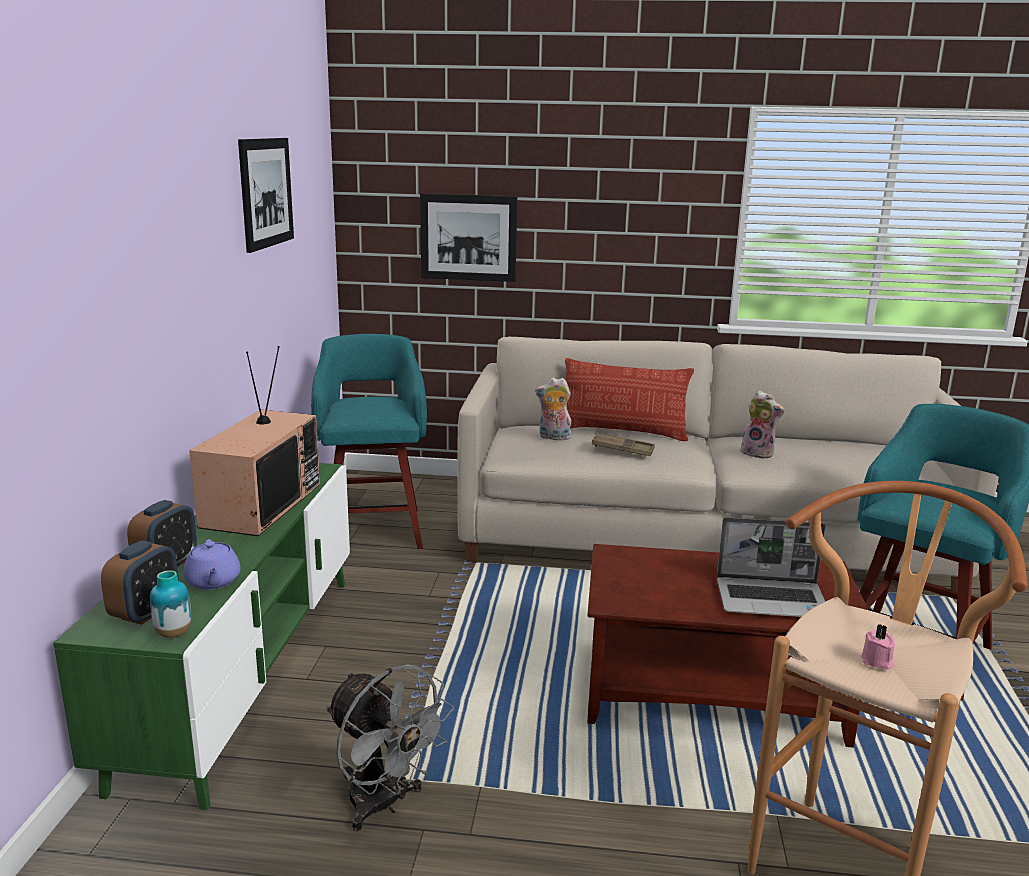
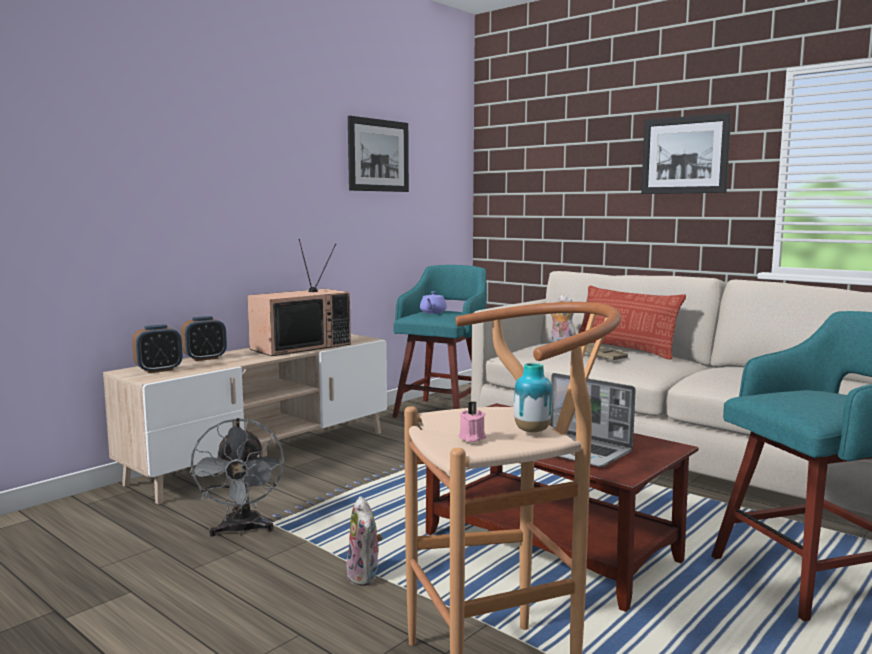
camera: 35 degrees right, 10 degrees down
green tv stand [54,463,350,810] -> beige tv stand [103,334,387,504]
vase [150,570,191,638] -> vase moved to [514,363,552,432]
purple teapot [183,539,241,590] -> purple teapot moved to [420,291,447,314]
picture [420,193,517,282] -> picture moved to [641,113,731,194]
plush toy [740,390,784,459] -> plush toy moved to [346,496,383,586]

